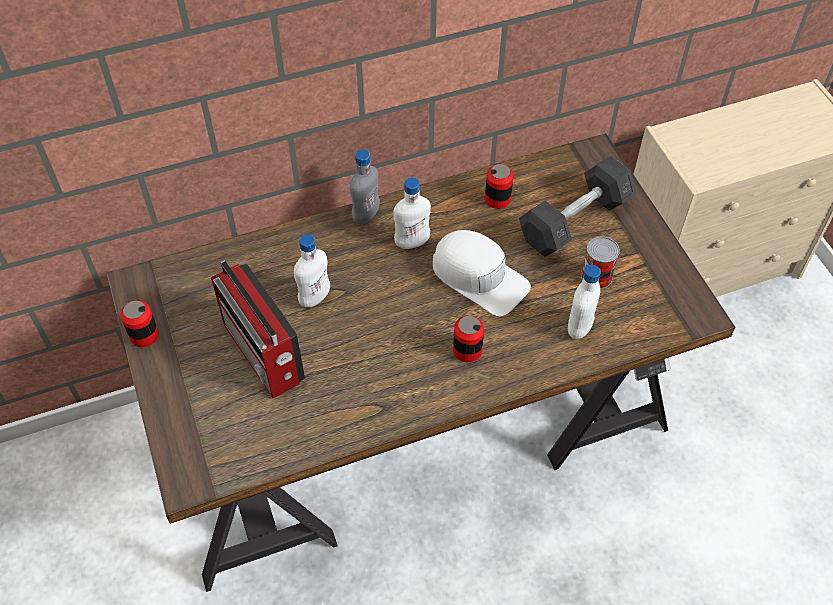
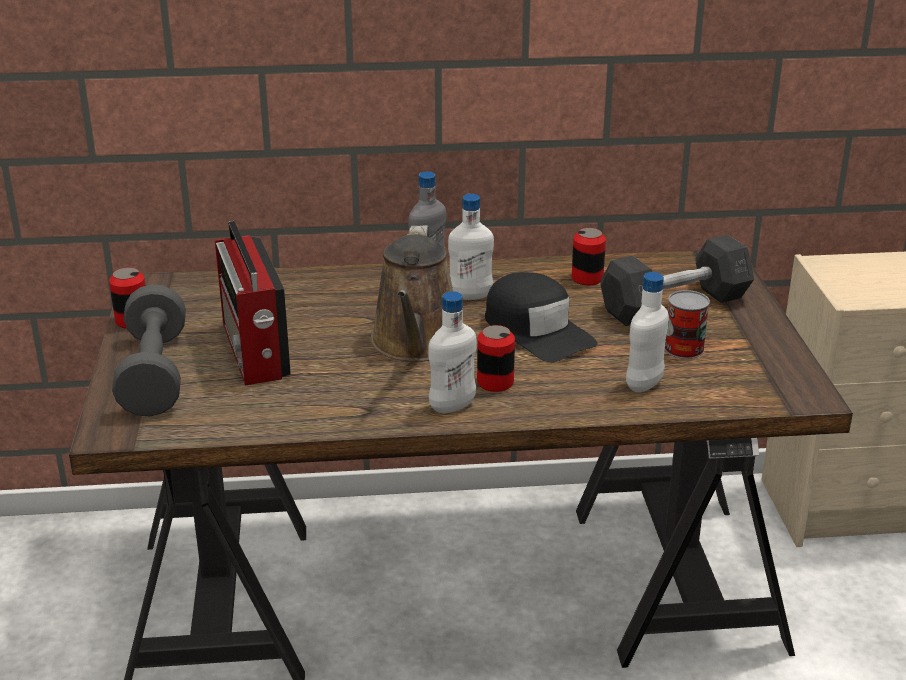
camera: 15 degrees right, 25 degrees down
white bottle [294,234,330,308] -> white bottle moved to [428,291,476,413]
white cap [433,230,531,316] -> black cap [485,272,598,362]
none -> grey dumbbell [112,284,186,416]
none -> brown watering can [370,225,453,362]

